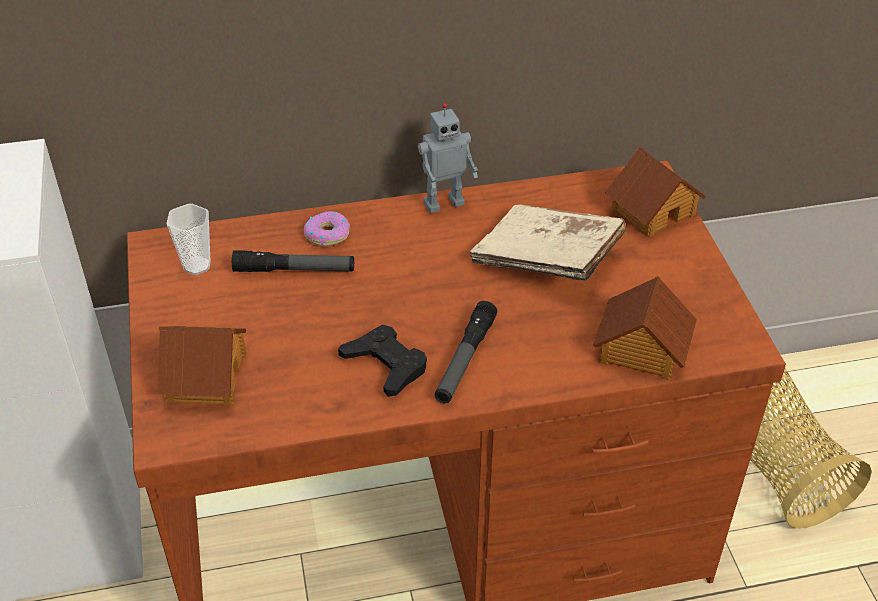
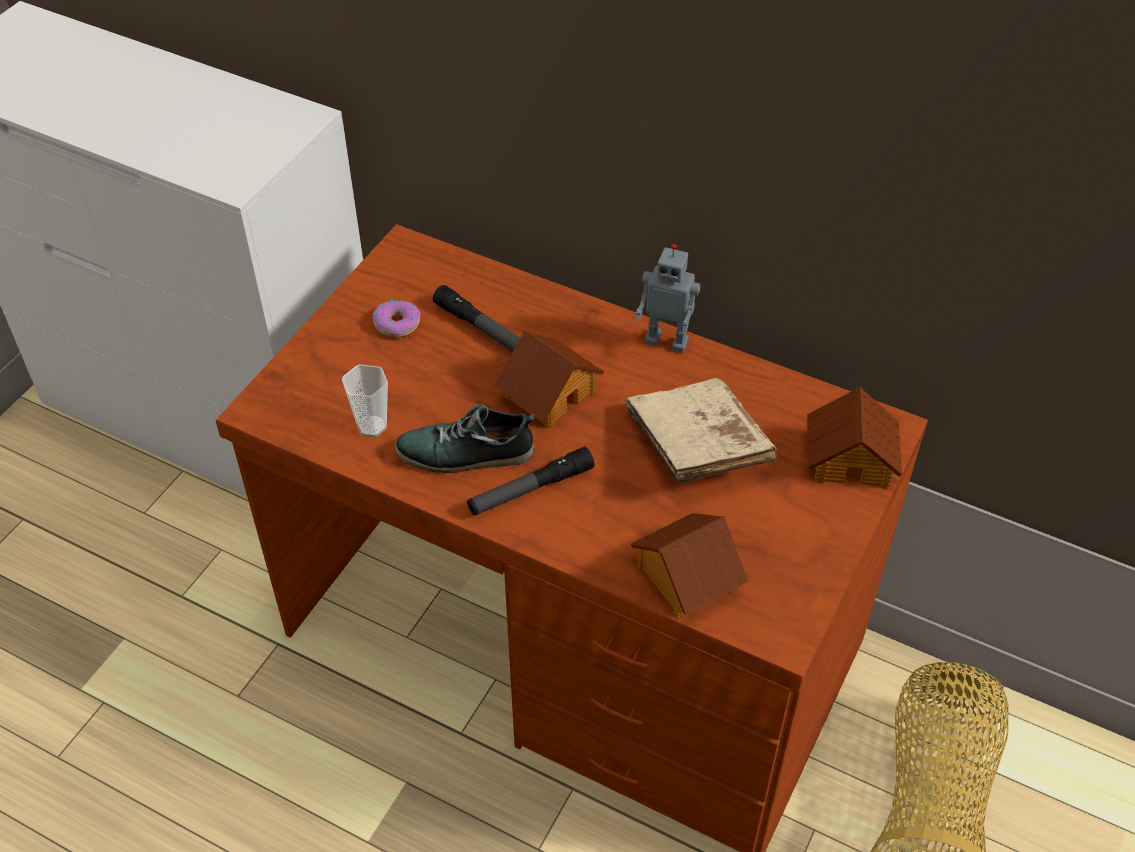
camera: 40 degrees right, 5 degrees up
toy house [157,326,246,405] -> toy house moved to [495,330,604,429]
cup [166,203,211,275] -> cup moved to [342,364,388,437]
donut [304,211,350,246] -> donut moved to [372,300,421,337]
black game controller [338,325,427,397] -> shoe [395,404,534,473]

